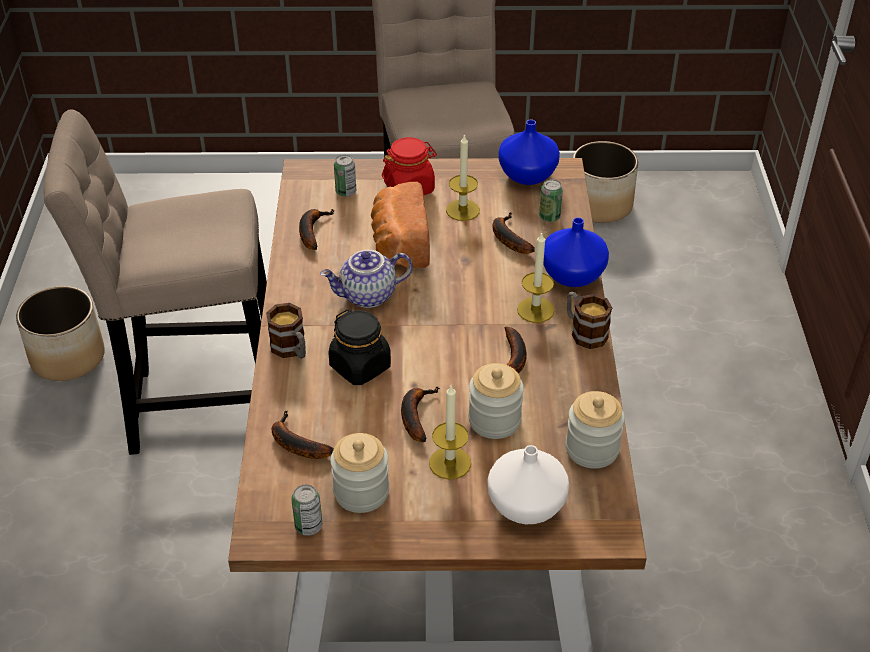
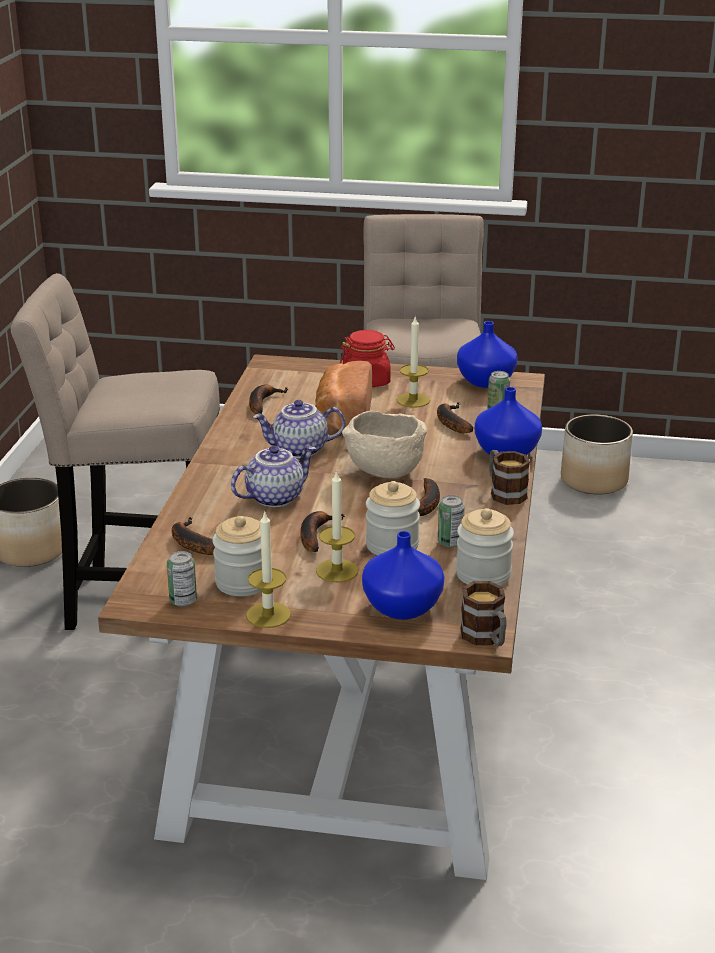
camera: 10 degrees right, 15 degrees down
mug [266,303,306,359] -> mug moved to [460,581,507,646]
black jar [329,309,391,385] -> teapot [231,446,316,507]
can [334,155,356,197] -> can moved to [438,495,465,547]
white vase [488,445,569,524] -> blue vase [362,531,444,620]
candle [517,232,554,323] -> candle moved to [246,510,291,628]
none -> beige bowl [342,411,427,478]

